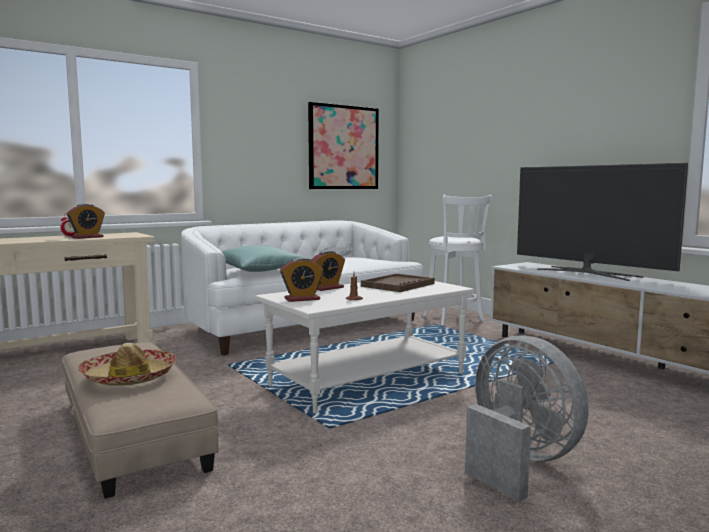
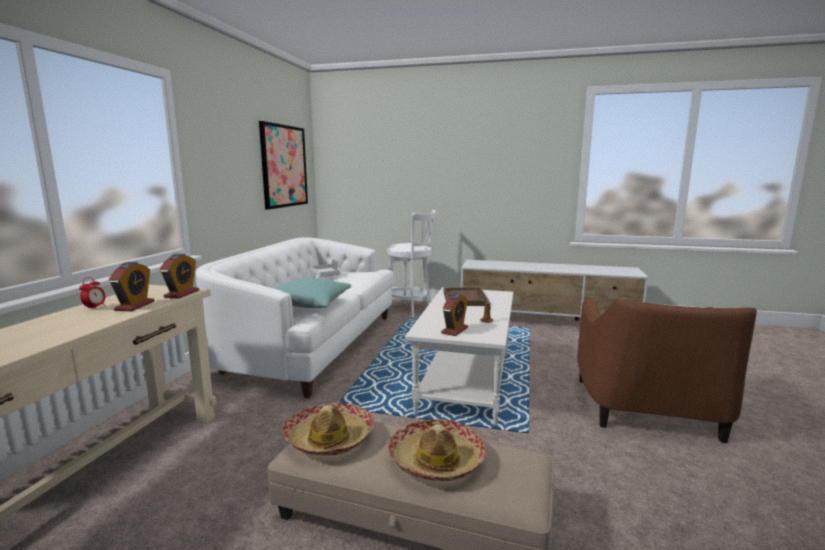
camera: 40 degrees left, 5 degrees up
alarm clock [311,251,345,291] -> alarm clock moved to [160,254,199,299]
grey fan [465,335,589,502] -> brown armchair [577,299,757,443]
television [517,163,688,281] -> none
none -> hat [282,403,374,456]

